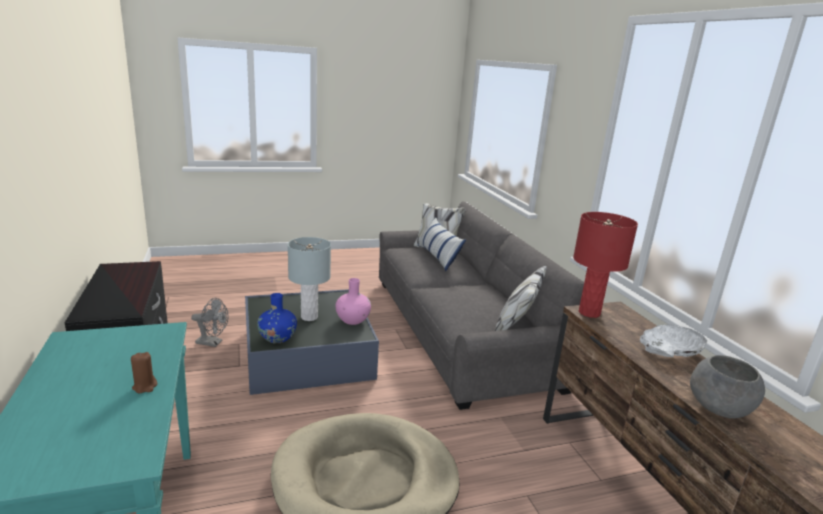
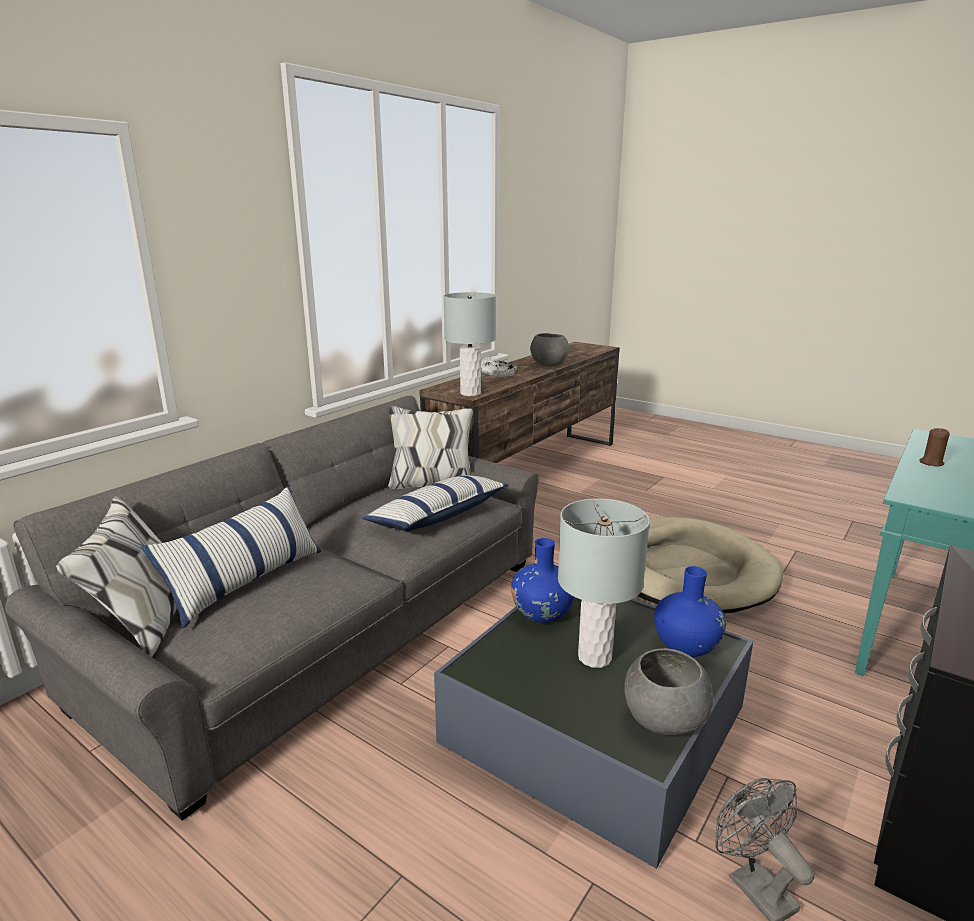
camera: 125 degrees left, 0 degrees up
pink vase [336,278,371,325] -> blue vase [511,538,575,623]
red table lamp [573,212,638,318] -> grey table lamp [444,292,496,396]
none -> pillow [362,475,508,531]
none -> grey bowl [624,648,713,735]

